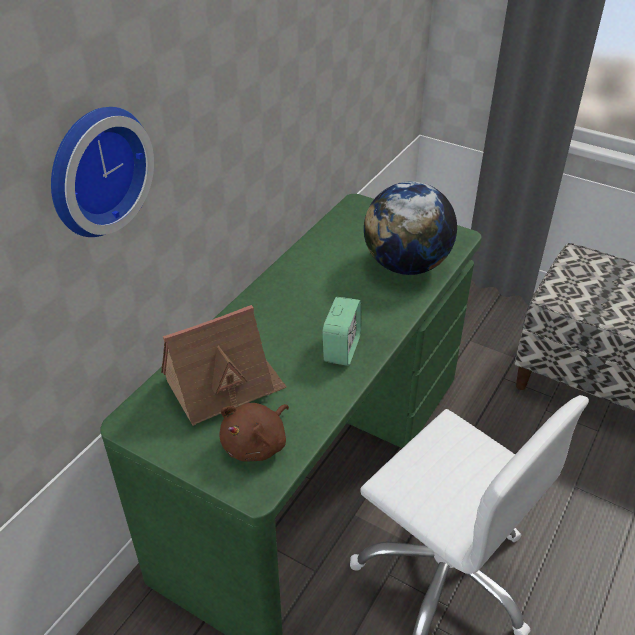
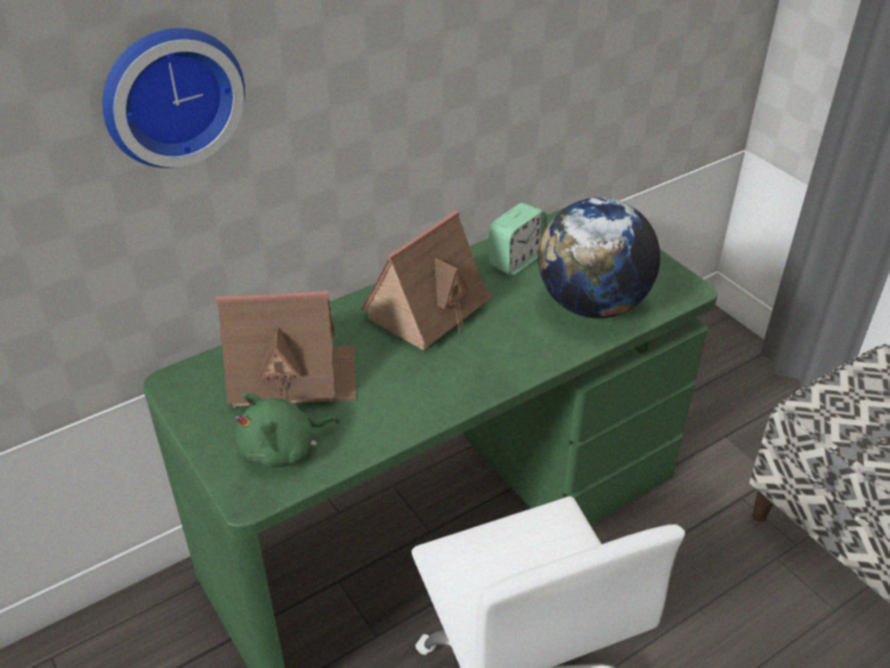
camera: 25 degrees right, 0 degrees up
brown plush toy [219,403,289,461] -> green plush toy [235,393,339,467]
alarm clock [323,297,361,366] -> alarm clock moved to [489,202,547,276]
none -> toy house [361,210,495,351]

